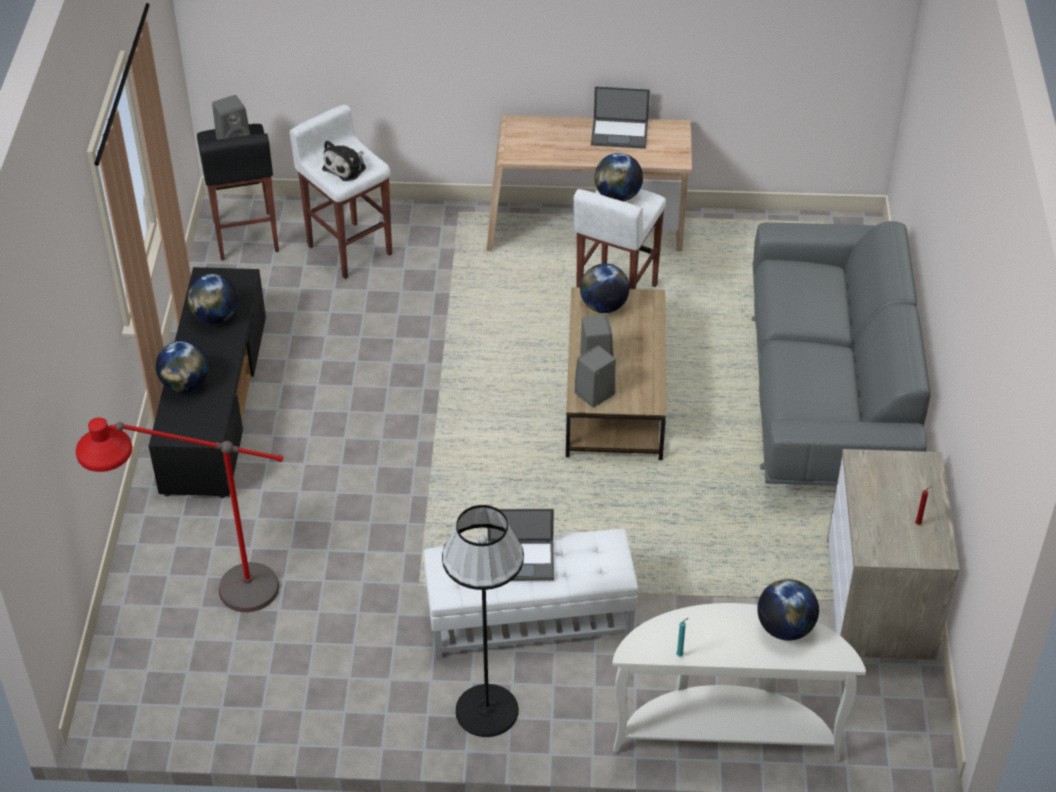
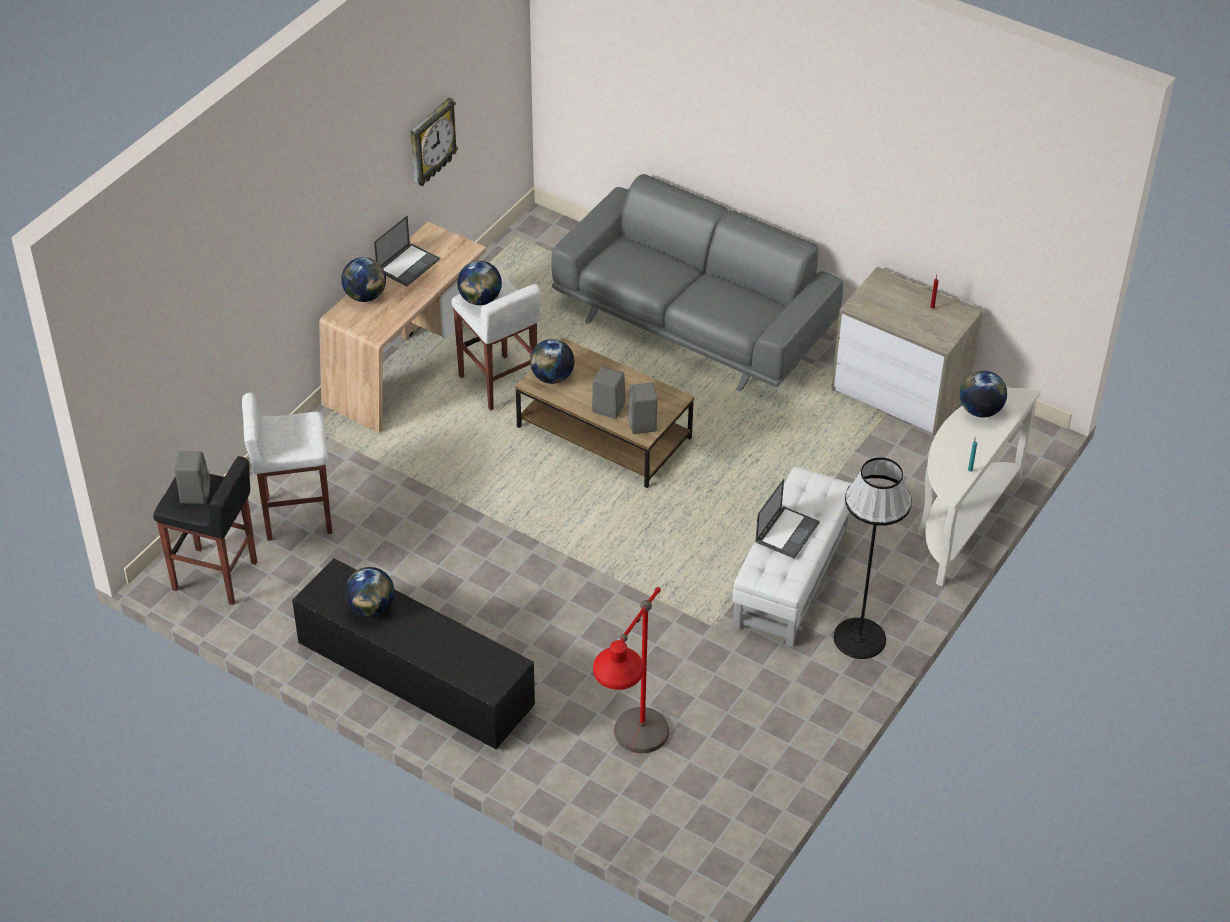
camera: 60 degrees left, 0 degrees up
globe [156,340,208,392] -> globe moved to [341,257,386,302]
plush toy [322,140,366,181] -> none
none -> wall clock [410,98,458,186]

